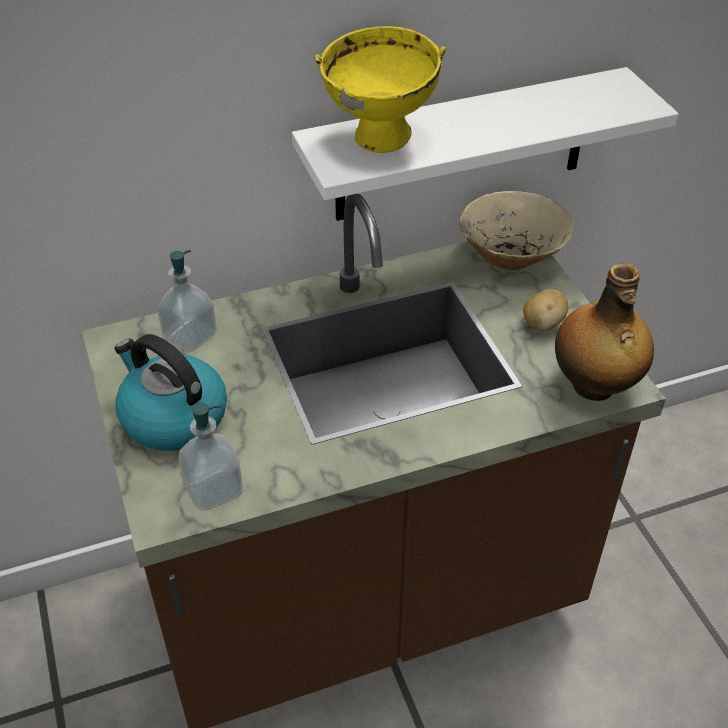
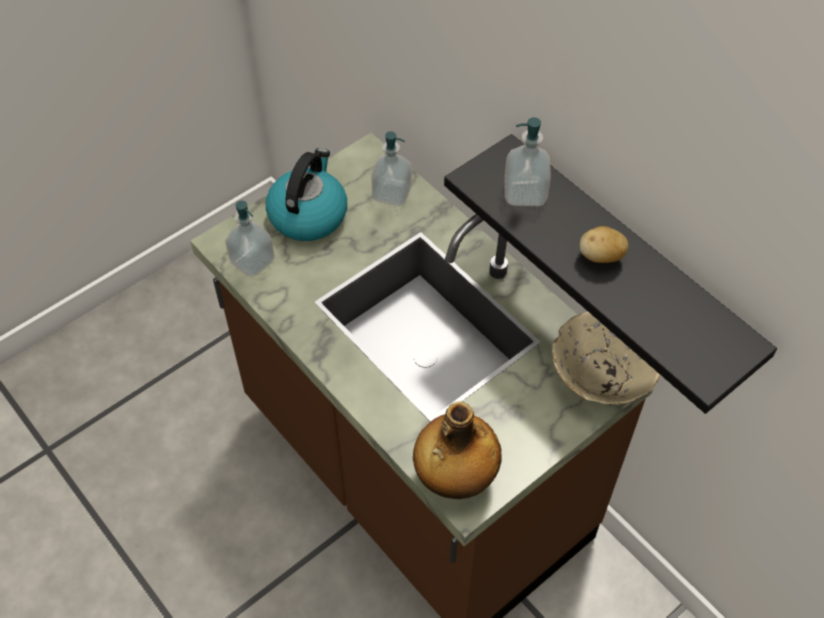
camera: 70 degrees right, 10 degrees up
white shelf [292,67,679,221] -> black shelf [444,134,777,414]
yellow bowl [315,26,446,153] -> soap dispenser [504,117,551,206]
potato [523,289,568,331] -> potato moved to [579,226,628,263]

